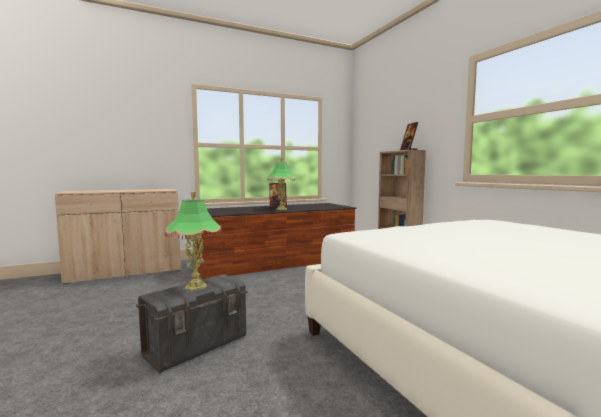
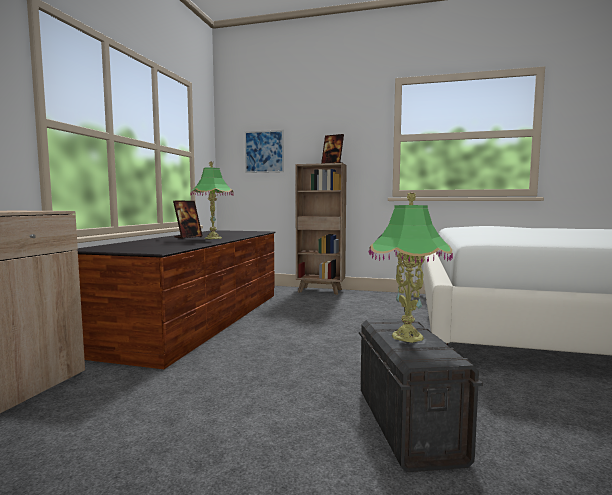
camera: 50 degrees left, 0 degrees up
none -> picture [245,130,284,173]

